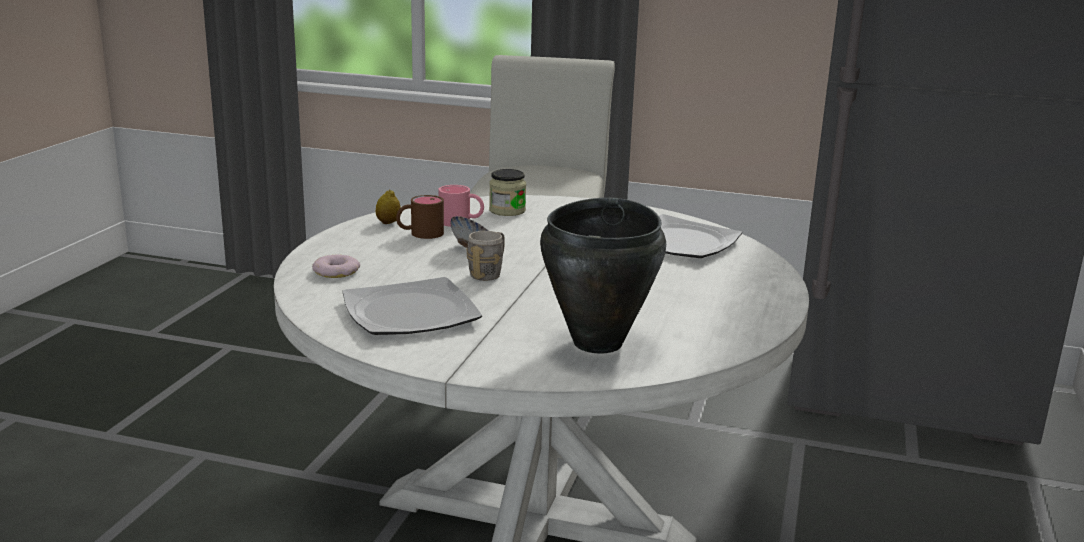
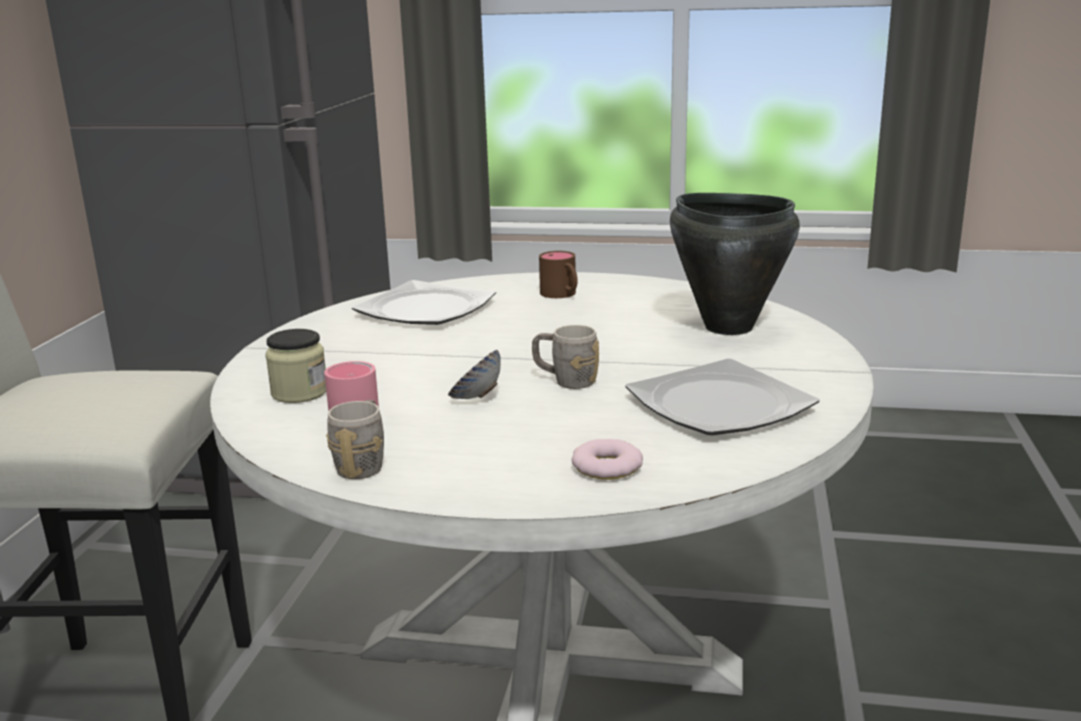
camera: 95 degrees left, 0 degrees up
lemon [376,190,401,224] -> grey mug [326,400,384,479]
brown mug [396,195,444,239] -> brown mug moved to [539,251,578,298]

